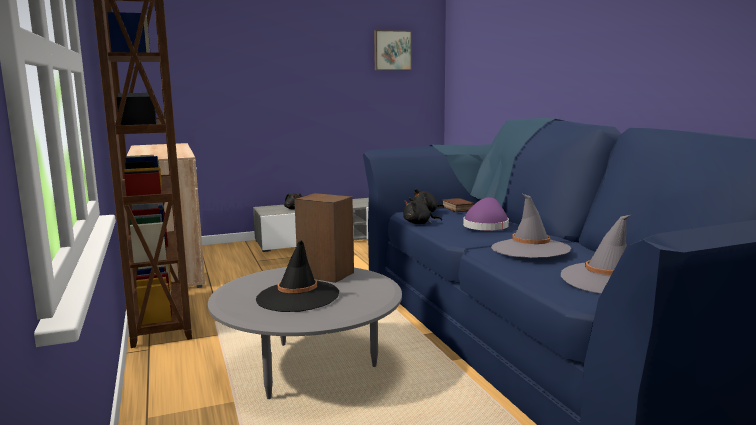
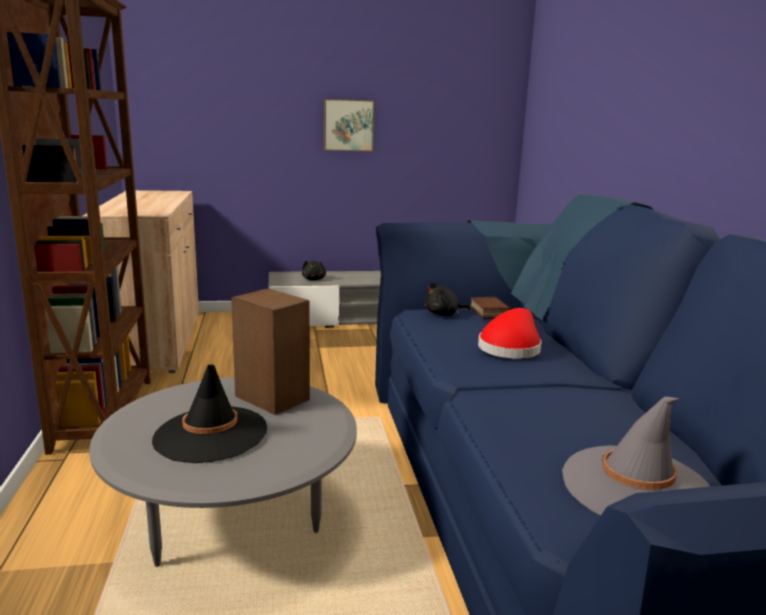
camera: 10 degrees right, 5 degrees up
picture [374,30,412,70] -> picture moved to [324,99,375,152]
black plush toy [403,197,442,224] -> none
purple hat [463,197,509,231] -> red hat [478,308,541,359]
grey hat [491,194,571,258] -> none

